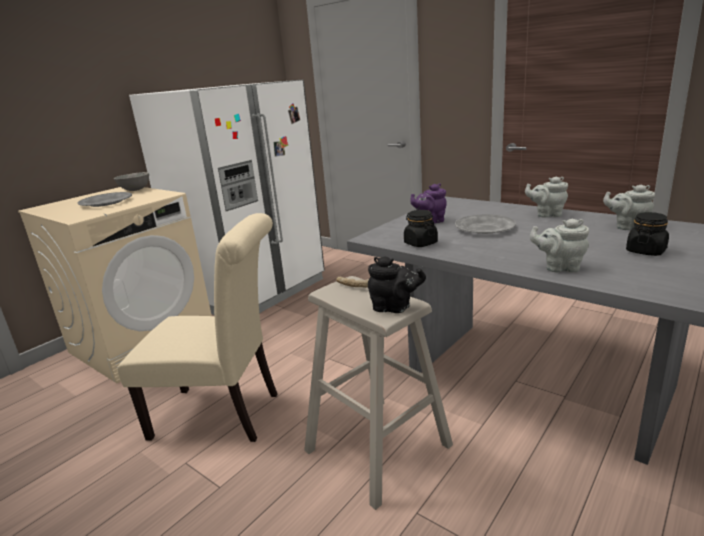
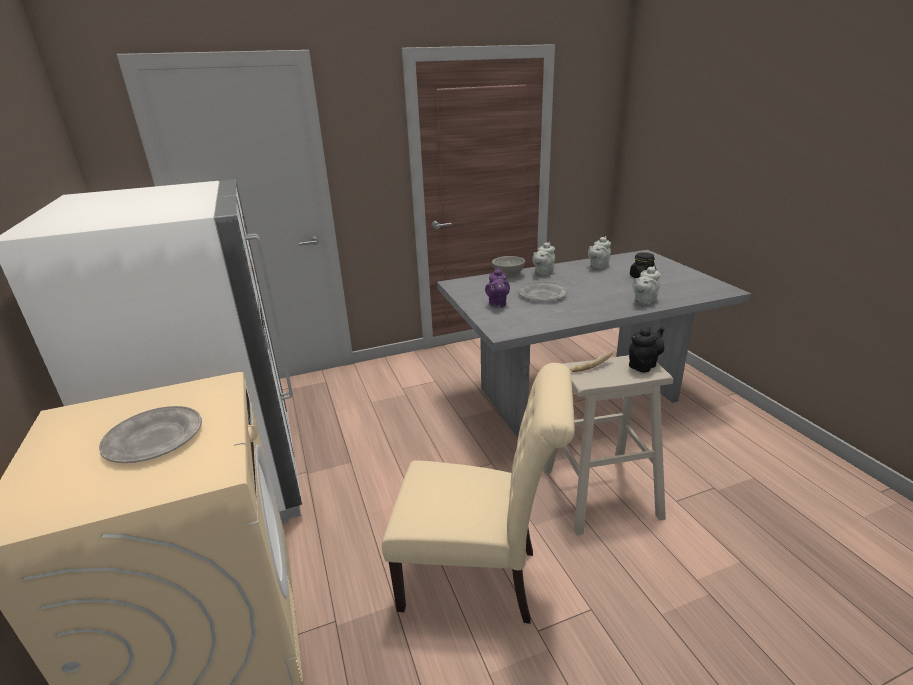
camera: 60 degrees left, 5 degrees up
grey bowl [114,172,149,191] -> grey bowl moved to [492,256,525,276]
beige chair [117,213,277,442] -> beige chair turned 60 degrees clockwise [382,363,575,624]
black jar [404,210,438,247] -> none

